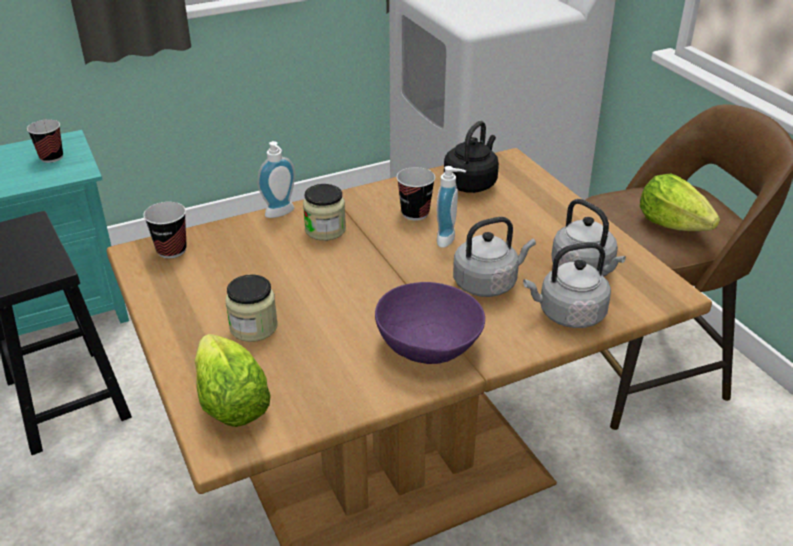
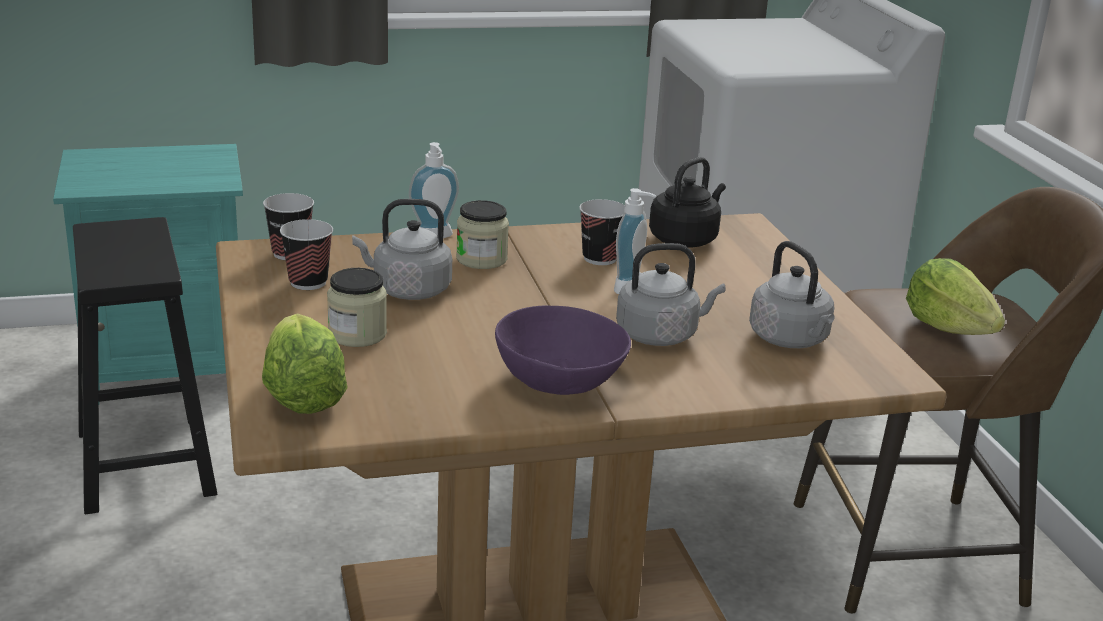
camera: 10 degrees right, 10 degrees down
cup [27,119,63,163] -> cup moved to [280,219,333,290]
grey kettle [523,242,611,328] -> grey kettle moved to [352,199,452,300]

